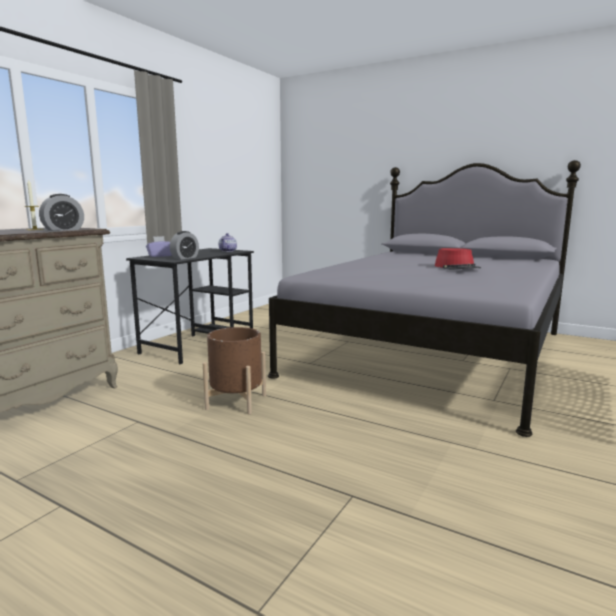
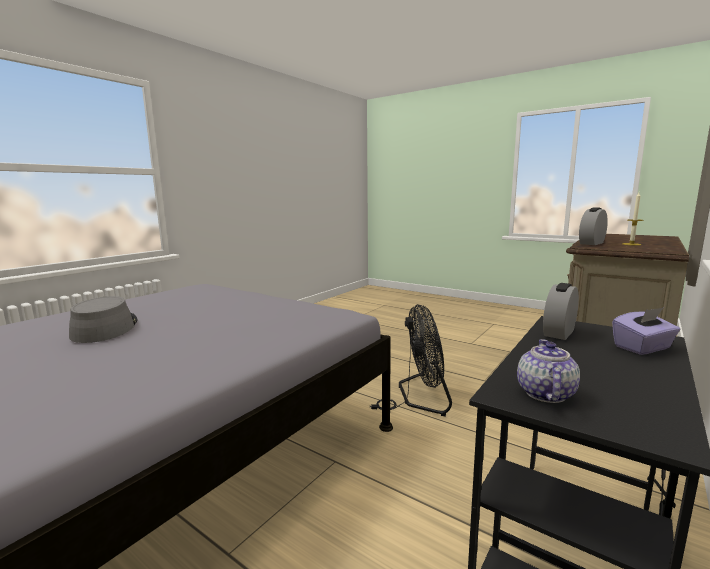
camera: 175 degrees left, 0 degrees up
brown planter [203,327,266,415] -> black fan [369,304,452,417]
red hat [435,248,481,270] -> grey hat [69,296,138,343]

